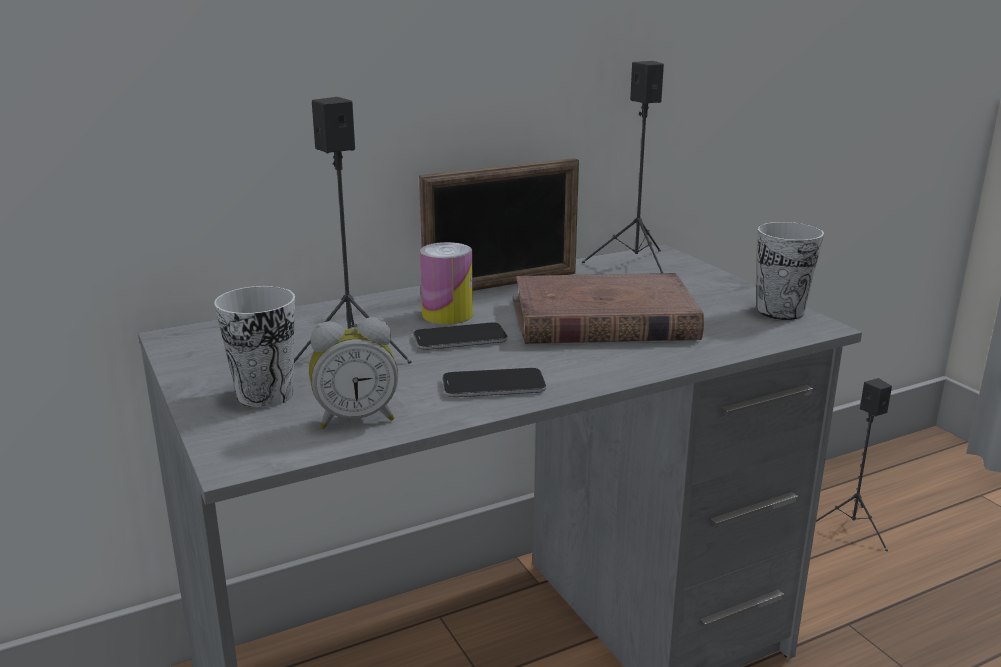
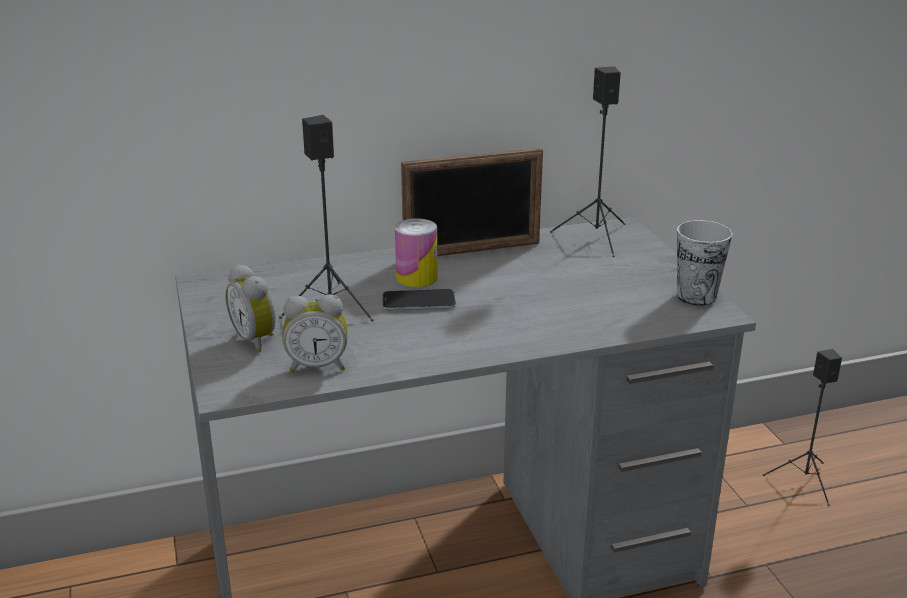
camera: 10 degrees right, 5 degrees up
cup [214,286,295,408] -> alarm clock [225,264,276,353]
phone [443,368,546,397] -> none
brown book [513,273,704,344] -> none

